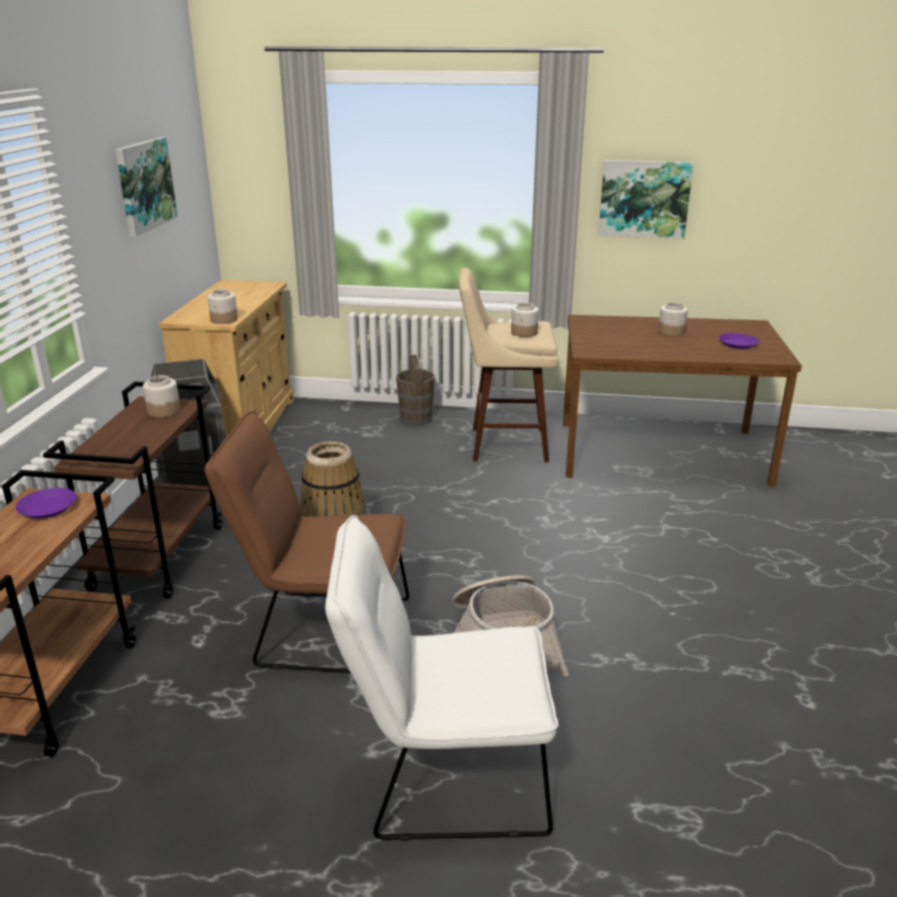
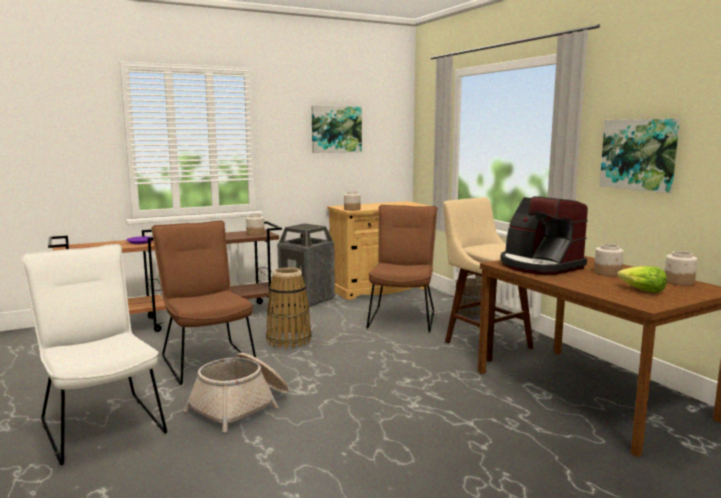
camera: 55 degrees right, 15 degrees down
jar [511,302,539,337] -> jar moved to [665,251,698,286]
purple plate [719,333,759,349] -> lettuce [617,266,667,293]
none -> brown chair [367,205,437,332]
none -> coffee machine [500,196,588,275]

